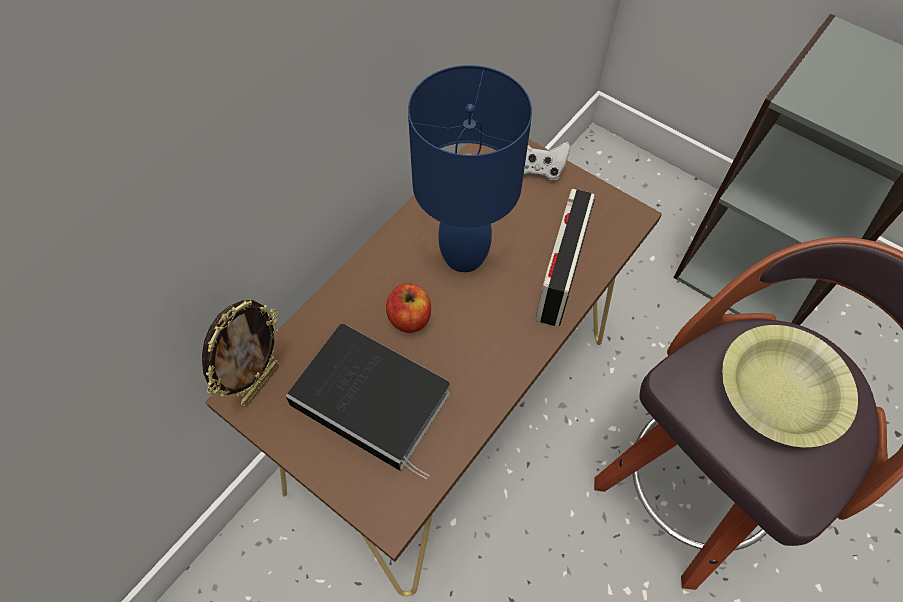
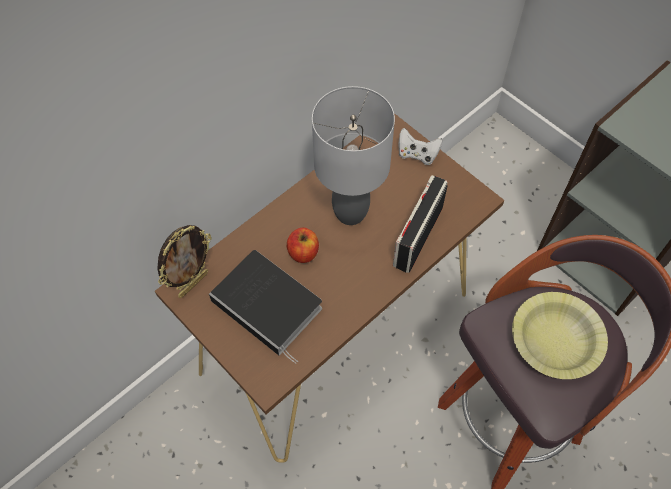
camera: 10 degrees right, 0 degrees up
blue table lamp [408,65,532,272] -> grey table lamp [312,86,395,225]

